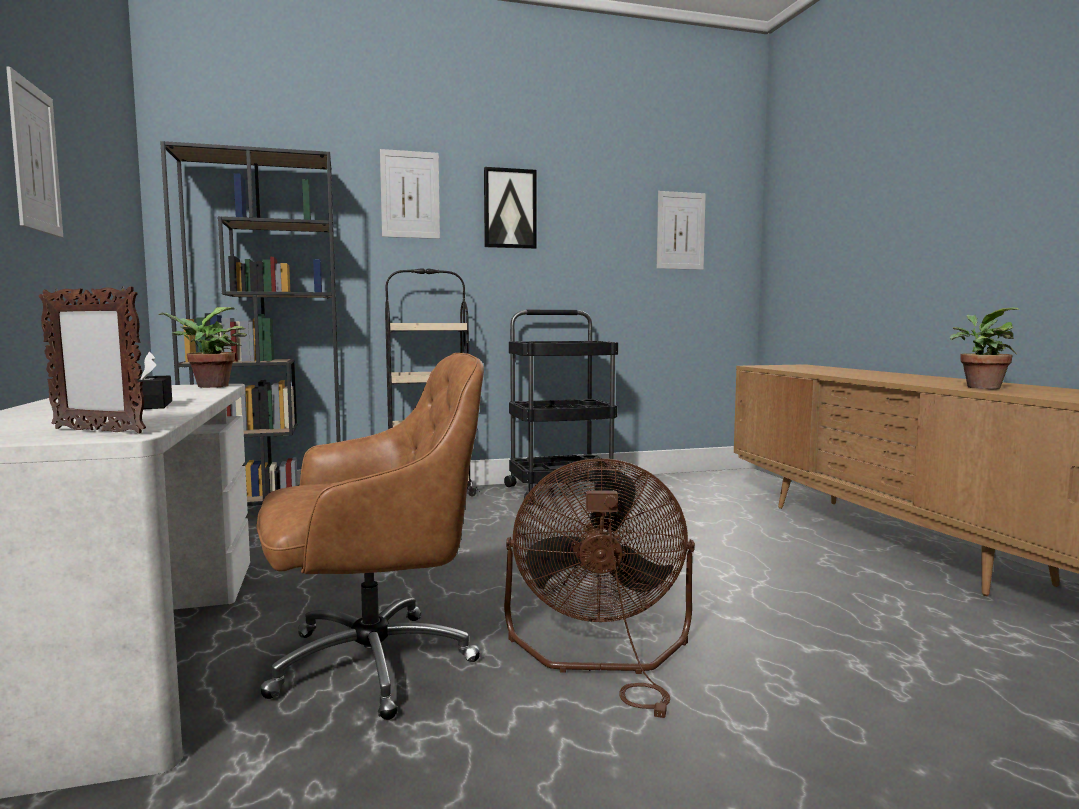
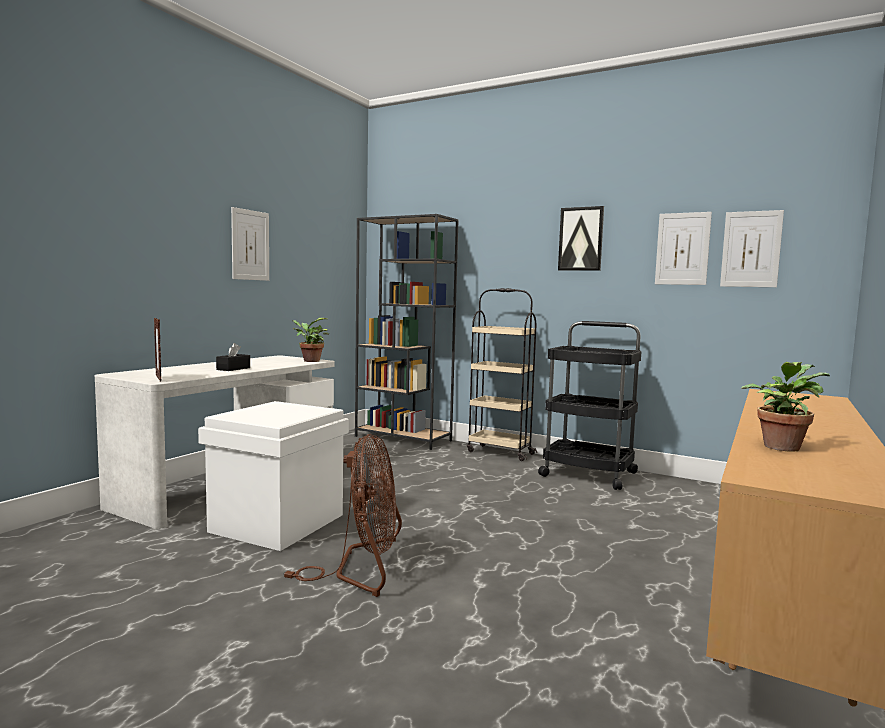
camera: 45 degrees right, 0 degrees up
brown office chair [256,353,484,720] -> white storage box [198,401,349,551]
picture [380,149,440,239] -> picture moved to [655,212,712,285]
brown fan [504,458,695,718] -> brown fan turned 45 degrees clockwise [283,434,402,597]

